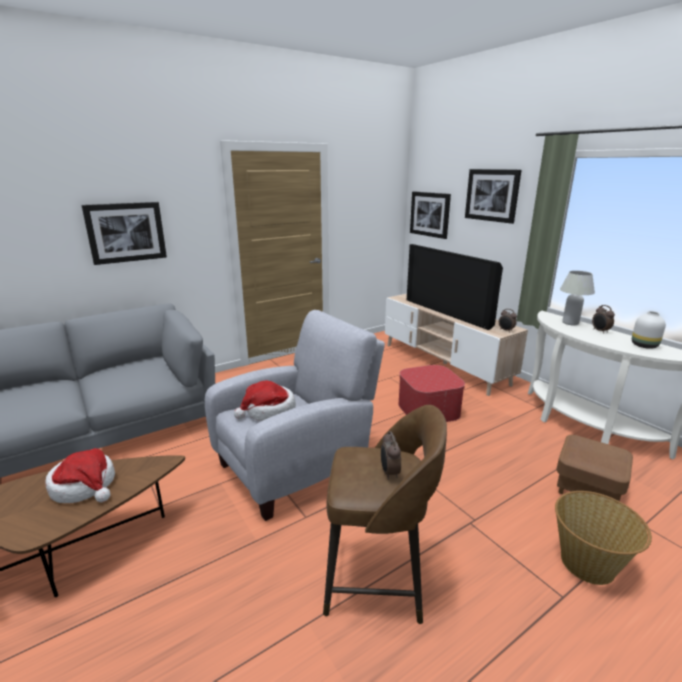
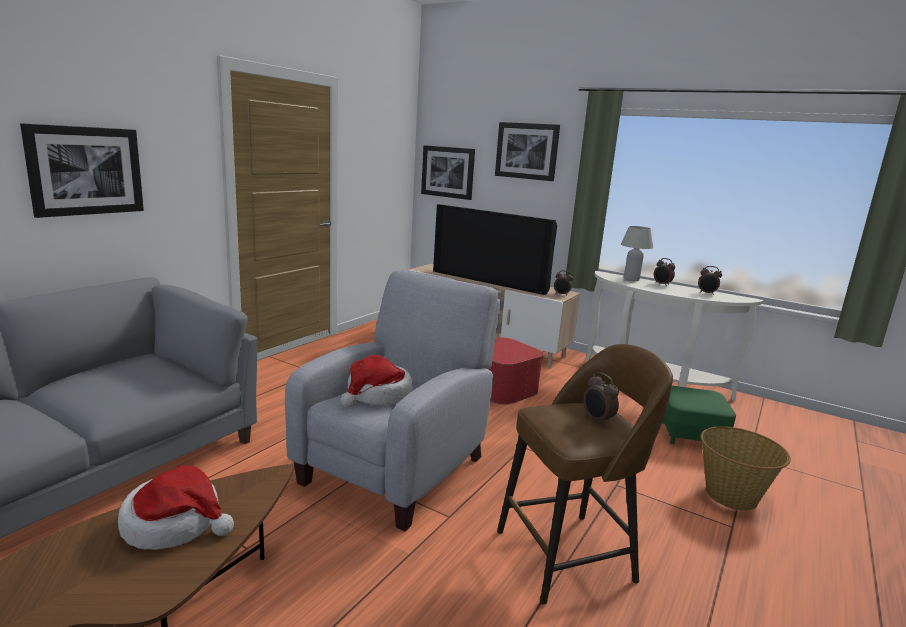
camera: 25 degrees left, 5 degrees down
brown ottoman [557,435,633,501] -> green ottoman [662,386,736,444]
white vase [632,311,666,349] -> alarm clock [698,266,722,295]

